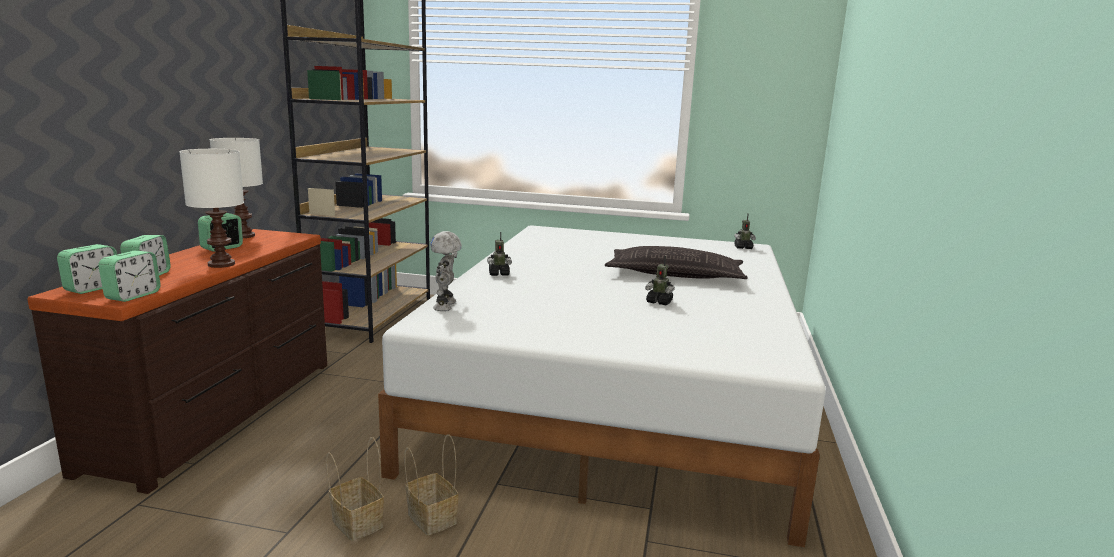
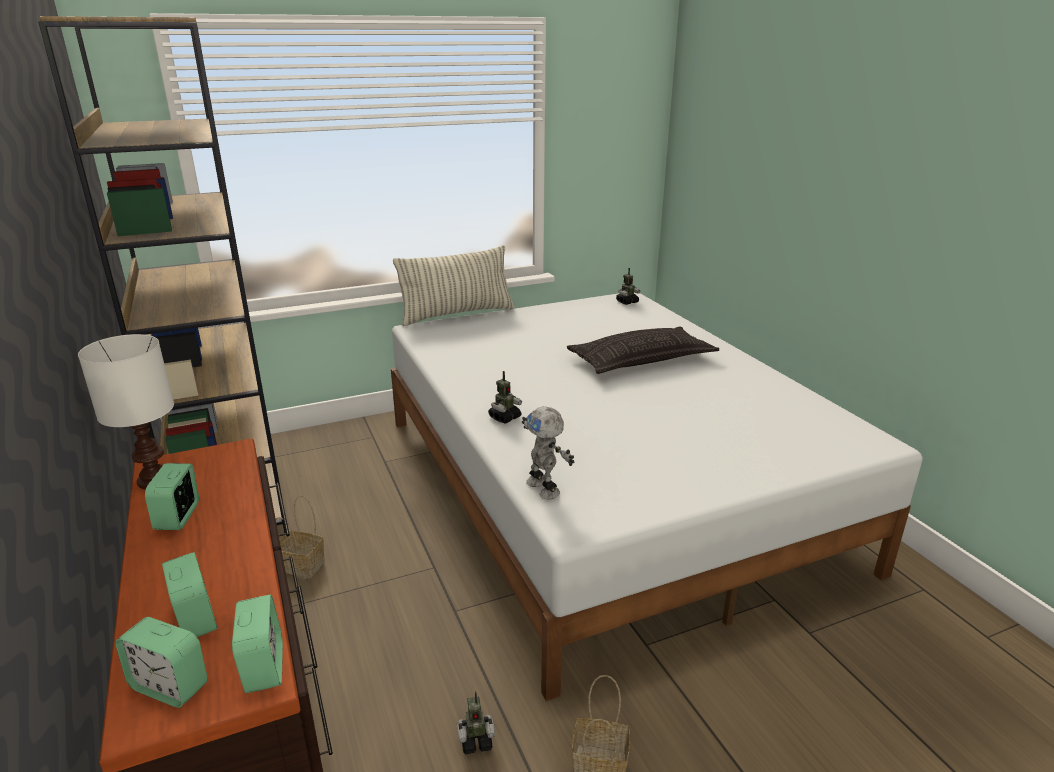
camera: 35 degrees left, 10 degrees up
alarm clock [57,244,117,294] -> alarm clock turned 120 degrees clockwise [115,617,208,708]
white table lamp [179,149,244,268] -> none
basket [404,434,459,536] -> basket moved to [276,495,325,578]
toy robot [645,256,675,305] -> toy robot moved to [457,691,495,754]
none -> pillow [393,245,515,326]

